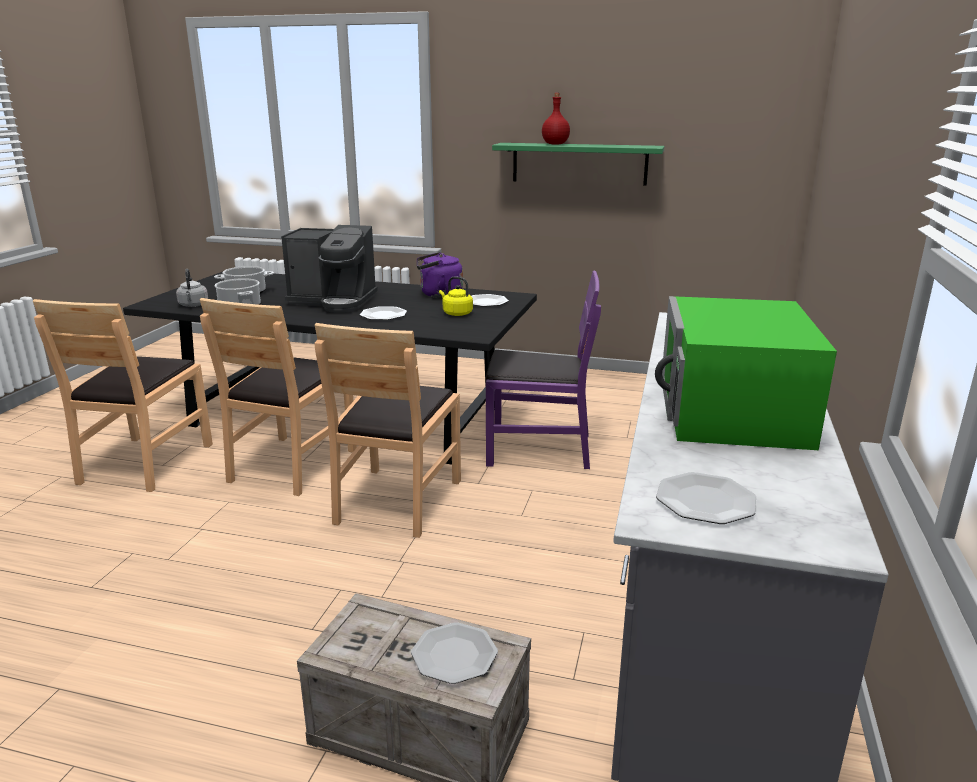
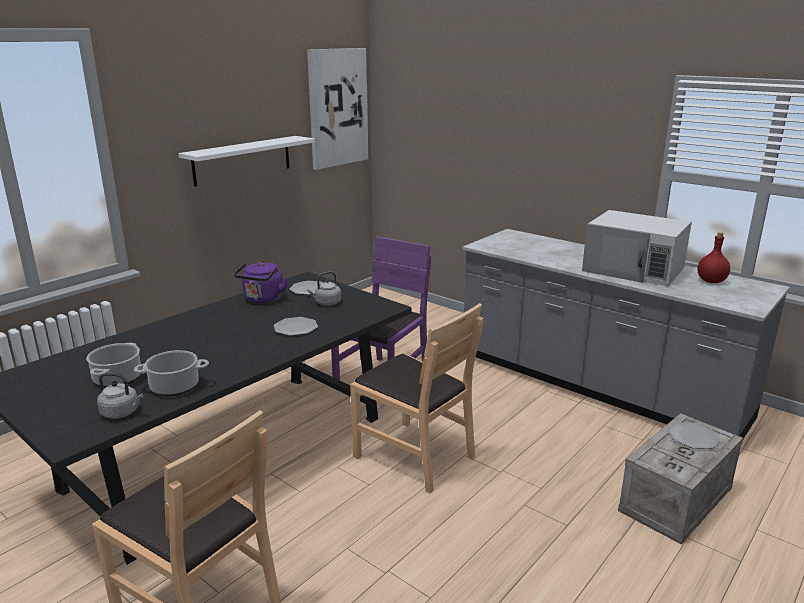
camera: 65 degrees left, 0 degrees up
brown chair [200,298,357,496] -> none
coffee machine [281,225,378,313] -> none
yellow kettle [439,276,473,316] -> grey kettle [307,271,341,306]
green shelf [492,143,664,186] -> white shelf [178,136,315,186]
red bottle [542,93,570,145] -> red bottle moved to [697,232,730,283]
green microwave [655,296,837,450] -> white microwave [582,210,692,287]
plate [656,472,756,524] -> none
none -> picture [307,48,368,170]

